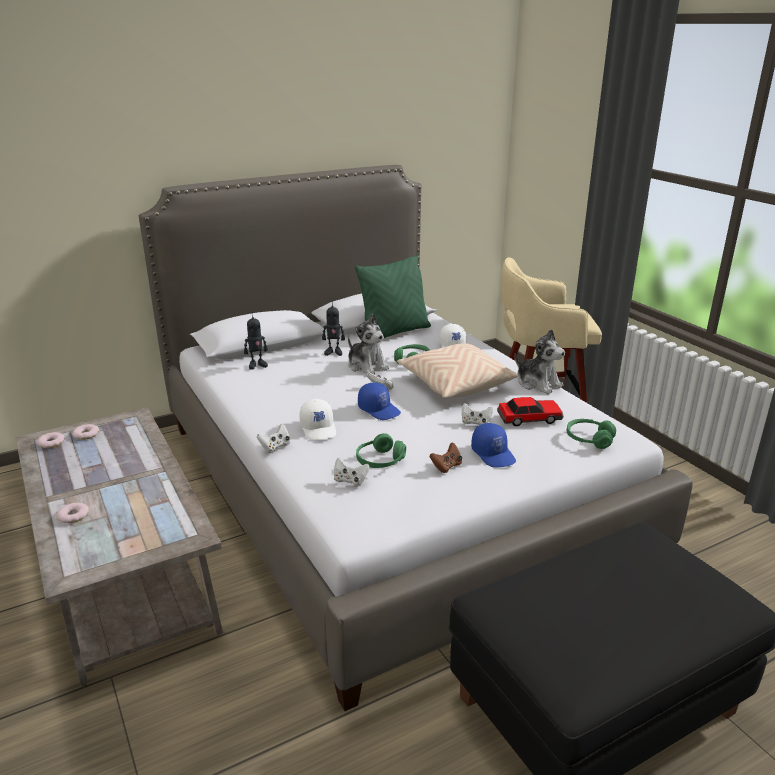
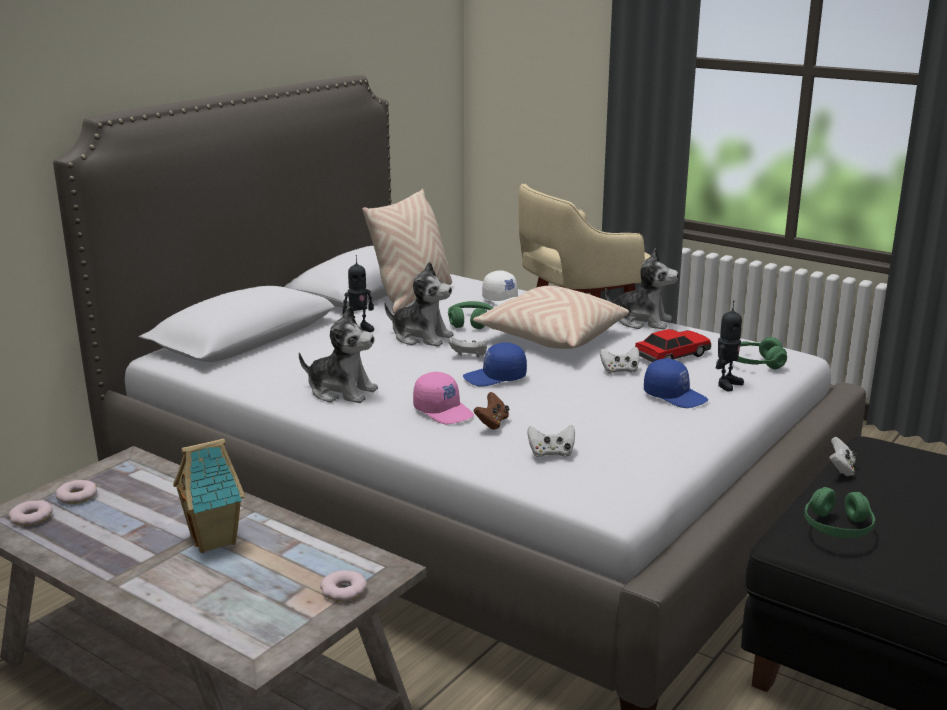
camera: 25 degrees left, 5 degrees down
donut [56,503,89,523] -> donut moved to [320,570,367,601]
toy robot [244,311,268,370] -> toy robot moved to [716,300,744,391]
white game controller [257,424,290,452] -> white game controller moved to [829,437,857,476]
white cap [300,399,336,440] -> pink cap [413,372,474,424]
green pillow [355,255,431,338] -> beige pillow [362,189,452,314]
green headphones [356,433,406,468] -> green headphones moved to [804,487,876,538]
blue cap [358,382,401,420] -> blue cap turned 150 degrees clockwise [463,342,527,387]
brown game controller [430,442,462,473] -> brown game controller moved to [474,392,509,430]
none -> toy house [173,439,245,553]
none -> plush toy [299,307,378,403]

